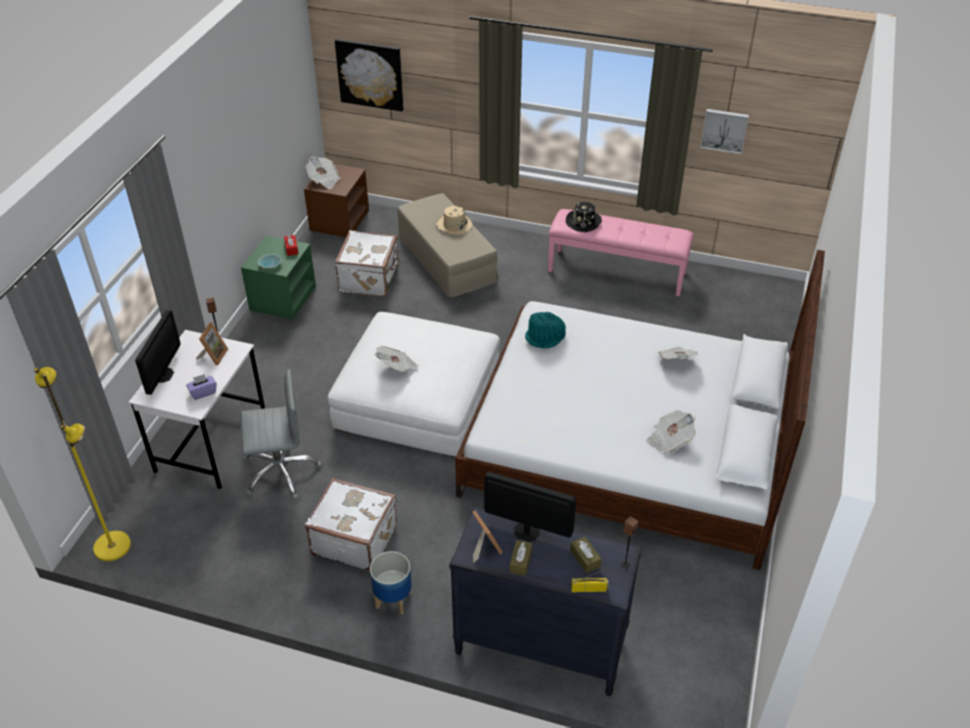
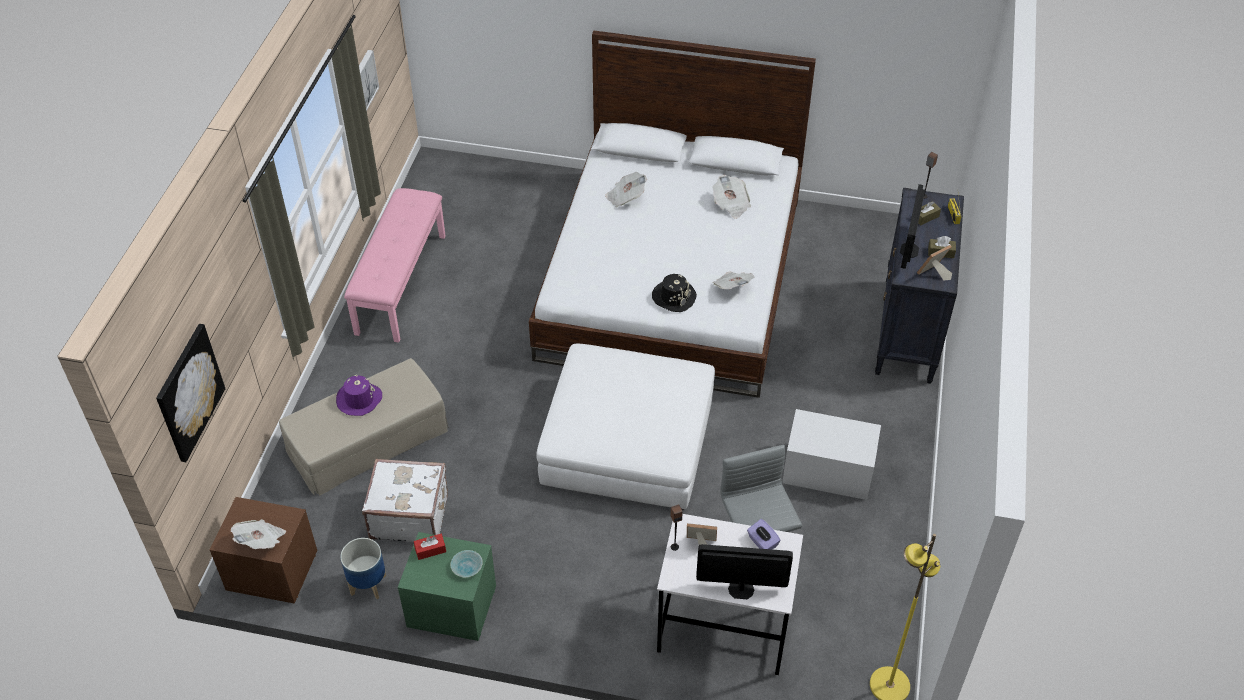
camera: 95 degrees left, 5 degrees up
white suitcase [305,478,397,571] -> white storage box [782,409,881,500]
planter [370,551,412,615] -> planter moved to [340,538,386,599]
newspaper [374,346,419,372] -> newspaper moved to [712,271,755,289]
beige hat [436,206,472,235] -> purple hat [336,375,382,416]
turquoise hat [525,312,566,348] -> none
black hat [566,202,602,232] -> black hat moved to [652,274,697,312]

